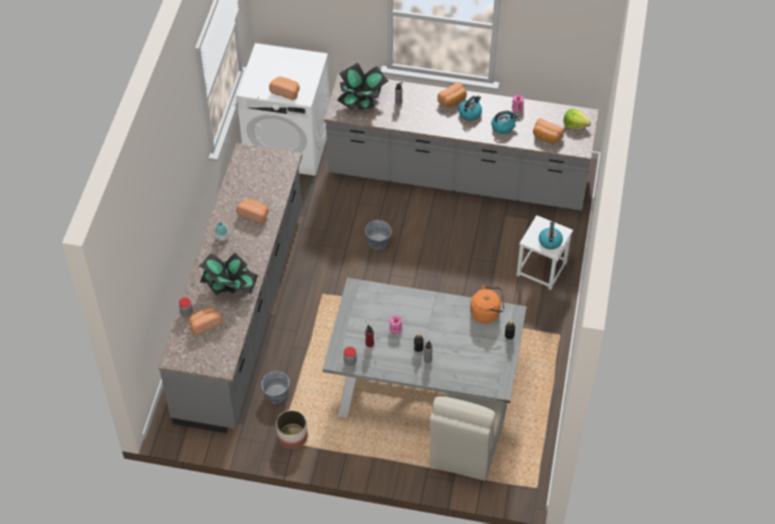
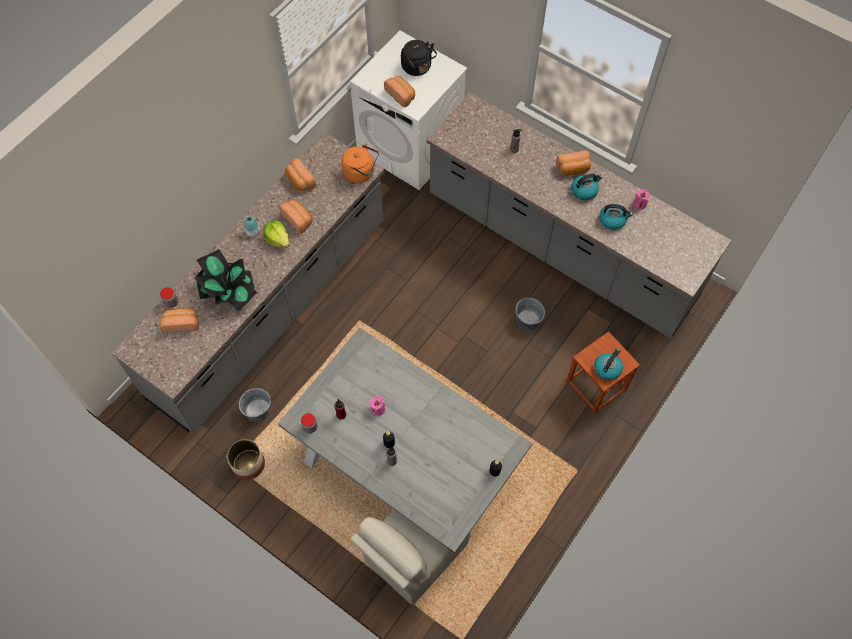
camera: 25 degrees right, 10 degrees up
potted plant [337,63,389,111] -> none
grey bucket [365,220,392,250] -> grey bucket moved to [515,298,545,330]
orange kettle [470,285,504,323] -> orange kettle moved to [341,143,379,183]
white stool [517,215,573,290] -> brown stool [566,331,640,414]
bread [533,118,564,144] -> bread moved to [285,158,316,191]
lettuce [563,109,591,129] -> lettuce moved to [263,220,289,248]
none -> black kettle [401,40,437,76]

